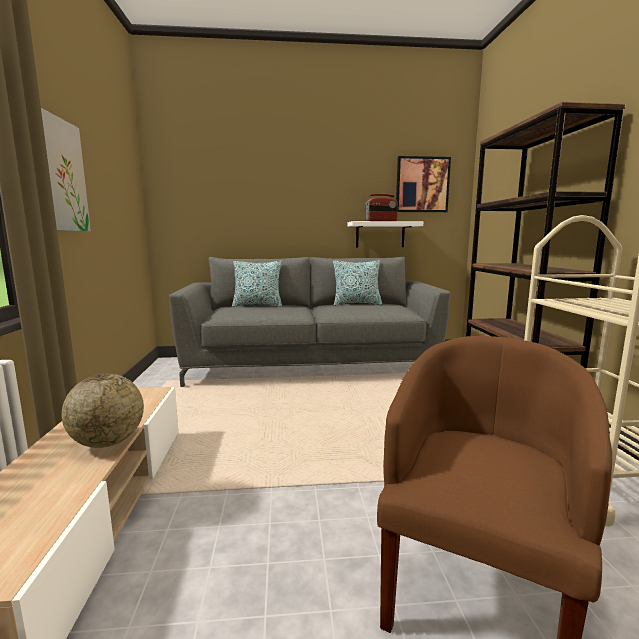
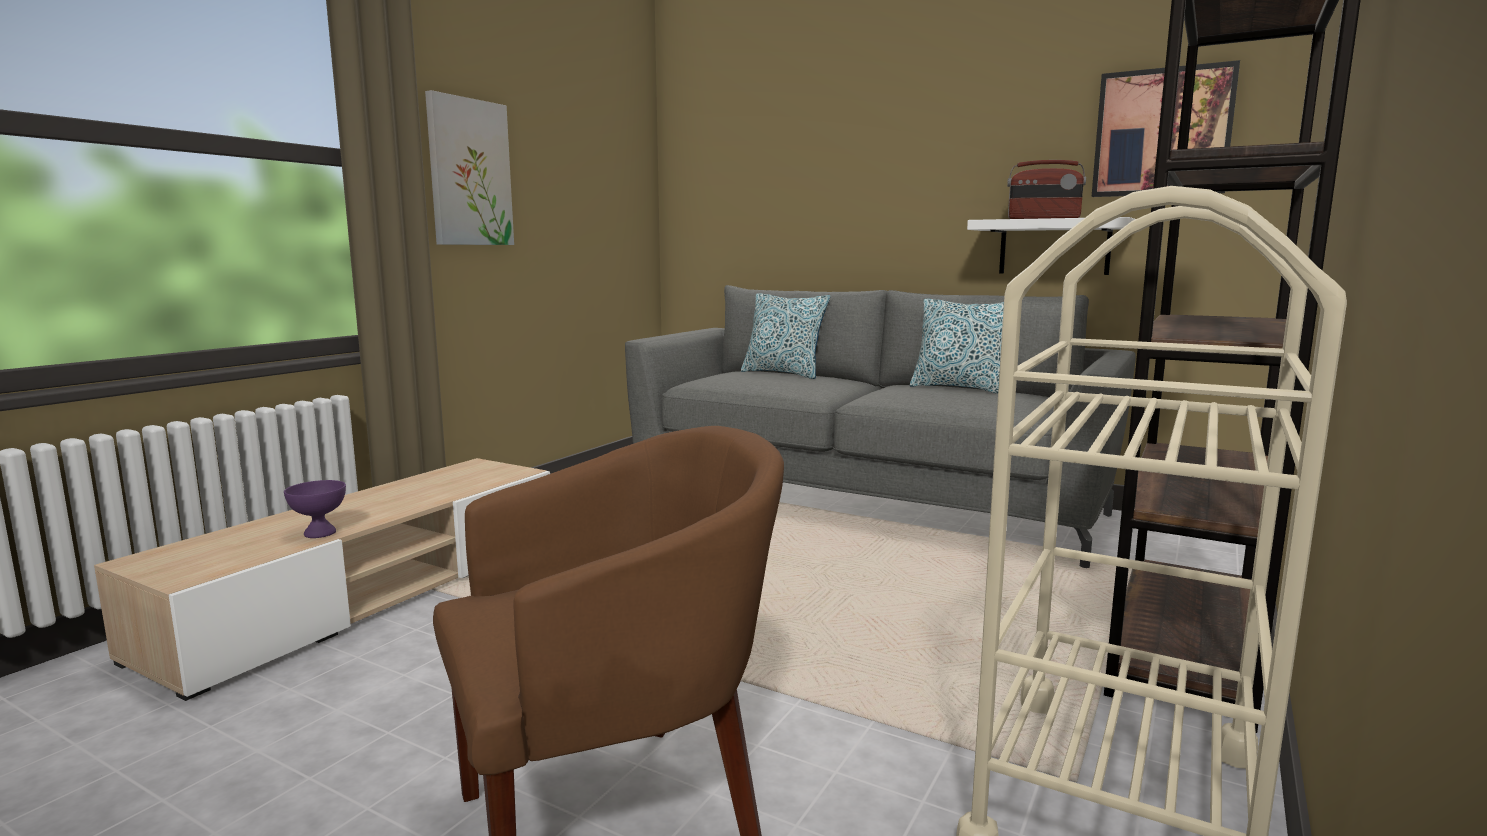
camera: 35 degrees right, 0 degrees up
globe [61,373,144,448] -> none
none -> purple bowl [284,480,346,538]

